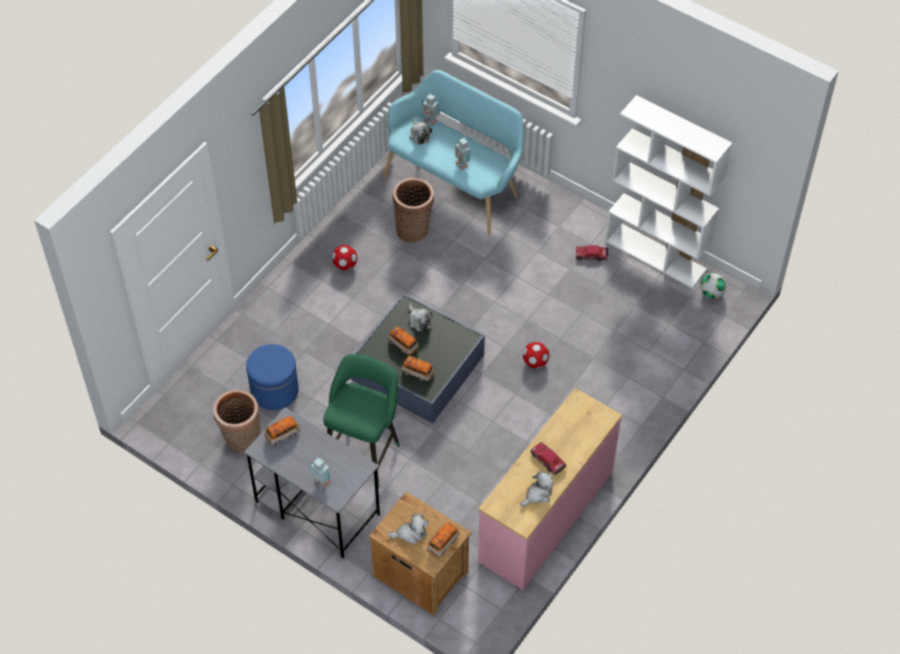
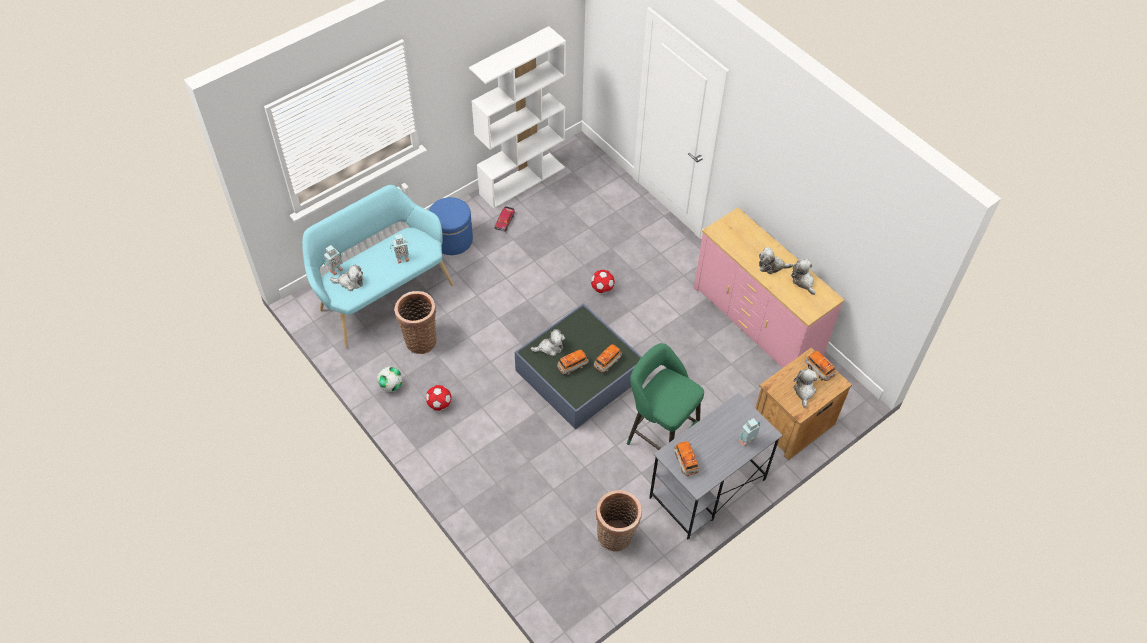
camera: 75 degrees left, 0 degrees up
blue ottoman [246,344,299,410] -> blue ottoman moved to [429,197,473,255]
toy car [531,442,566,475] -> plush toy [759,247,793,274]
football [701,273,727,299] -> football moved to [377,367,403,392]

